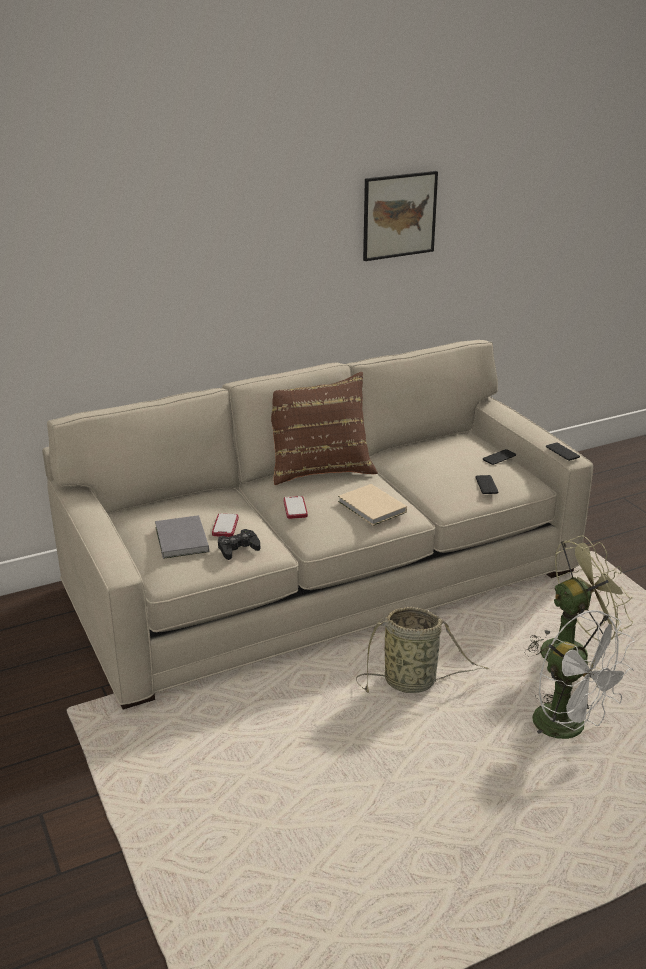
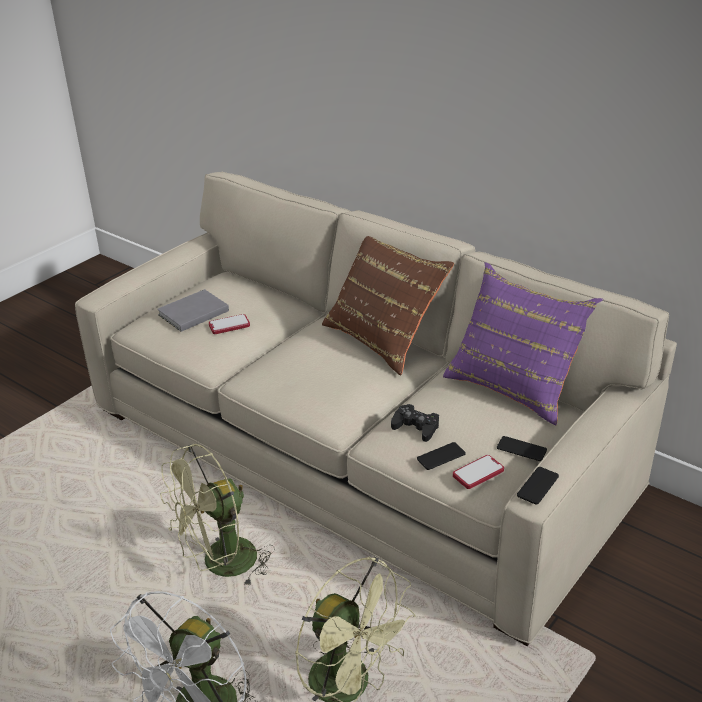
camera: 65 degrees right, 5 degrees up
black game controller [218,529,260,560] -> black game controller moved to [391,404,439,442]
phone [283,496,308,519] -> phone moved to [453,455,504,489]
beige book [338,484,407,526] -> none
basket [356,607,489,693] -> green fan [160,443,274,588]
picture [363,171,438,261] -> none
none -> purple pillow [443,262,605,425]

